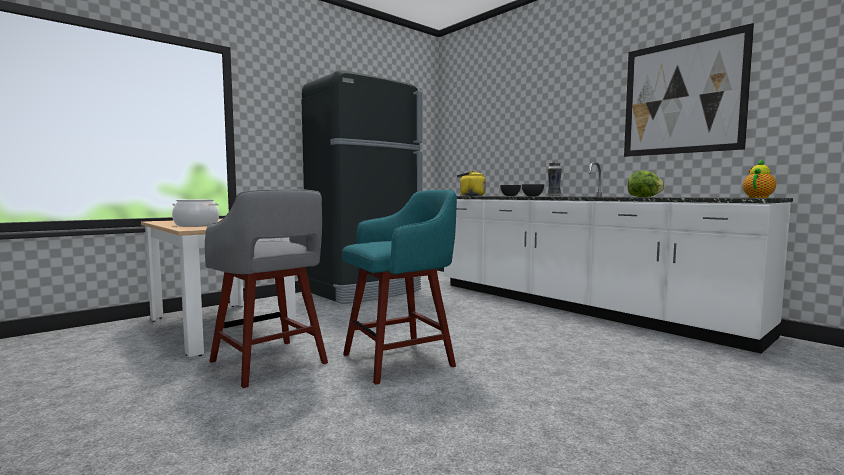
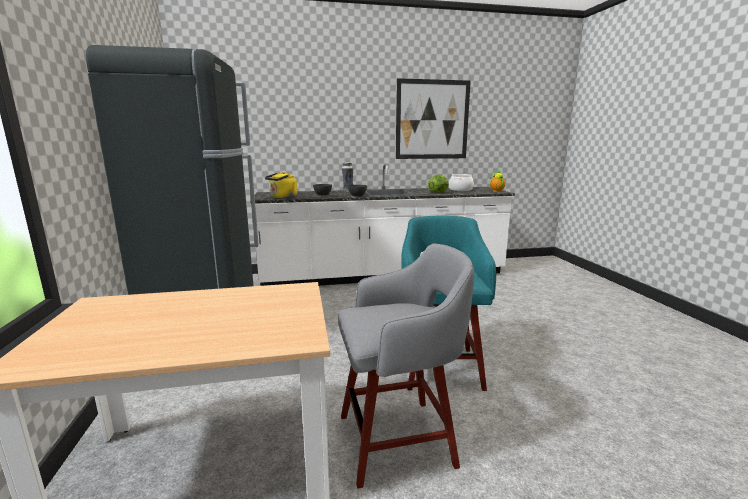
camera: 60 degrees left, 10 degrees up
cooking pot [172,199,219,227] -> cooking pot moved to [449,174,474,191]

